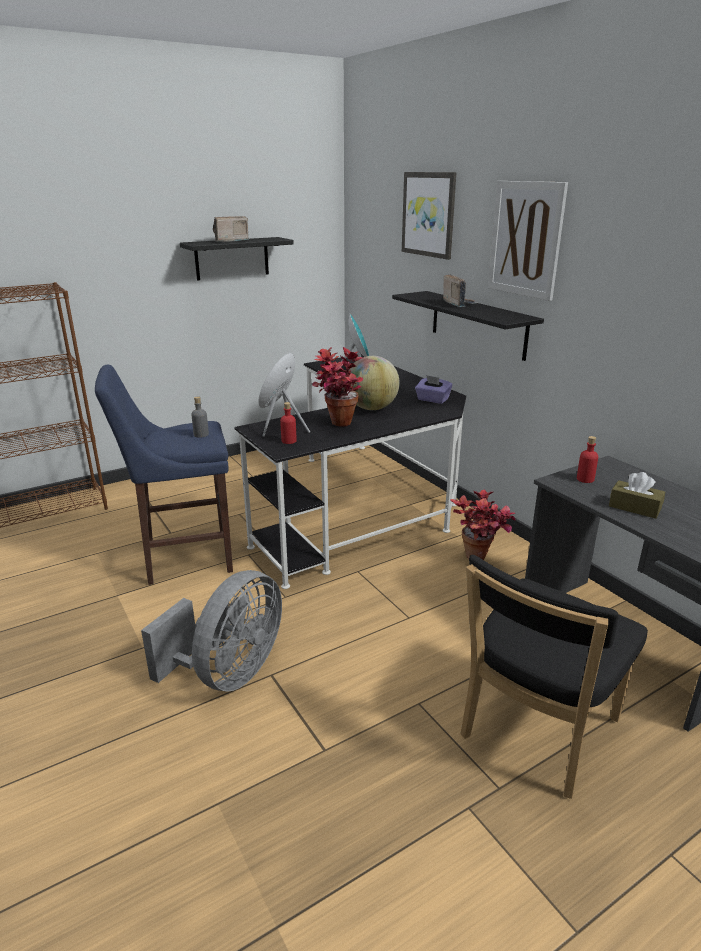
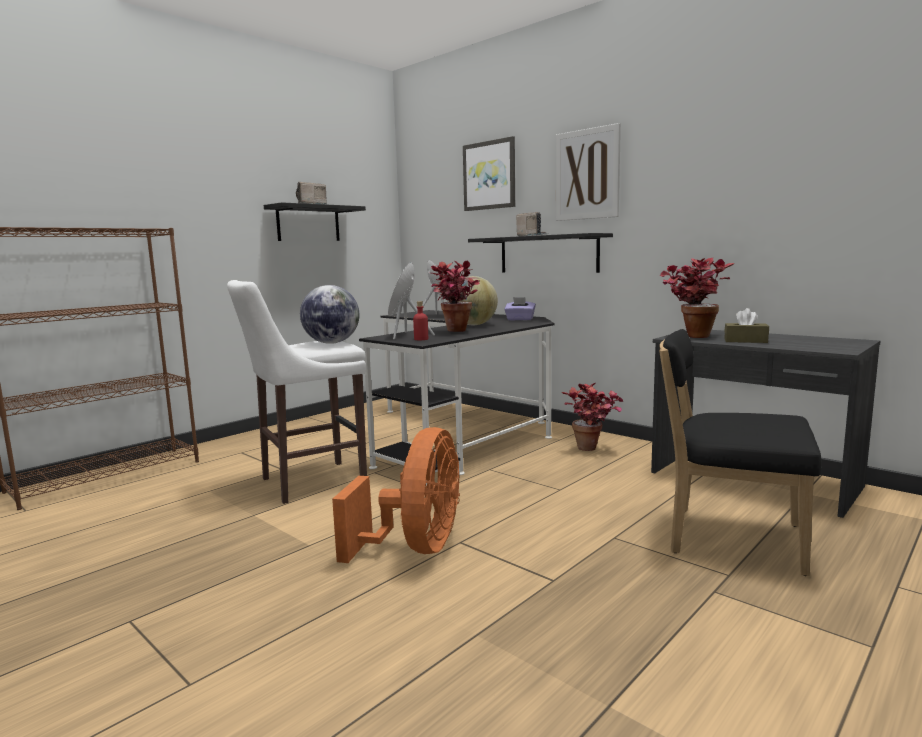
camera: 15 degrees left, 15 degrees down
blue stool [95,365,233,585] -> white stool [227,280,367,504]
grey fan [141,570,282,692] -> orange fan [332,427,460,563]
grey bottle [191,397,209,438] -> globe [300,285,359,344]
black chair [460,555,648,799] -> black chair turned 90 degrees clockwise [659,329,822,576]
red bottle [577,436,598,483] -> potted plant [660,258,735,338]

